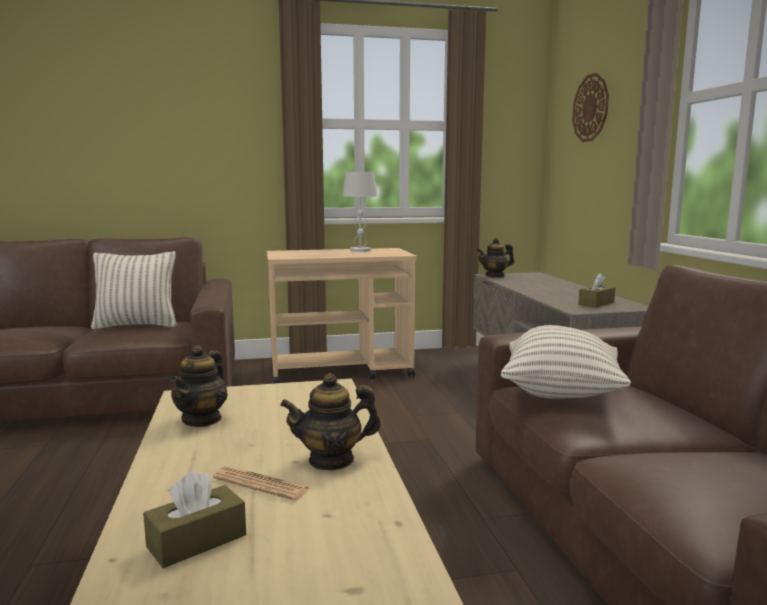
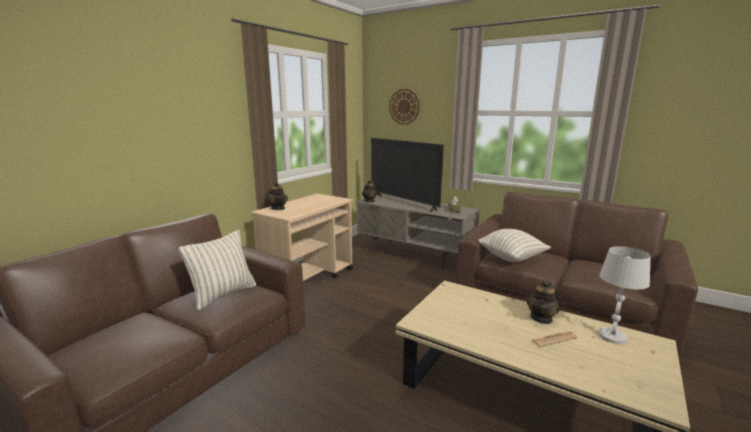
camera: 45 degrees left, 5 degrees up
brown tissue box [143,471,246,568] -> none
teapot [170,345,228,427] -> teapot moved to [267,182,288,210]
white table lamp [342,172,378,252] -> white table lamp moved to [599,246,650,344]
none -> television [371,138,444,212]

